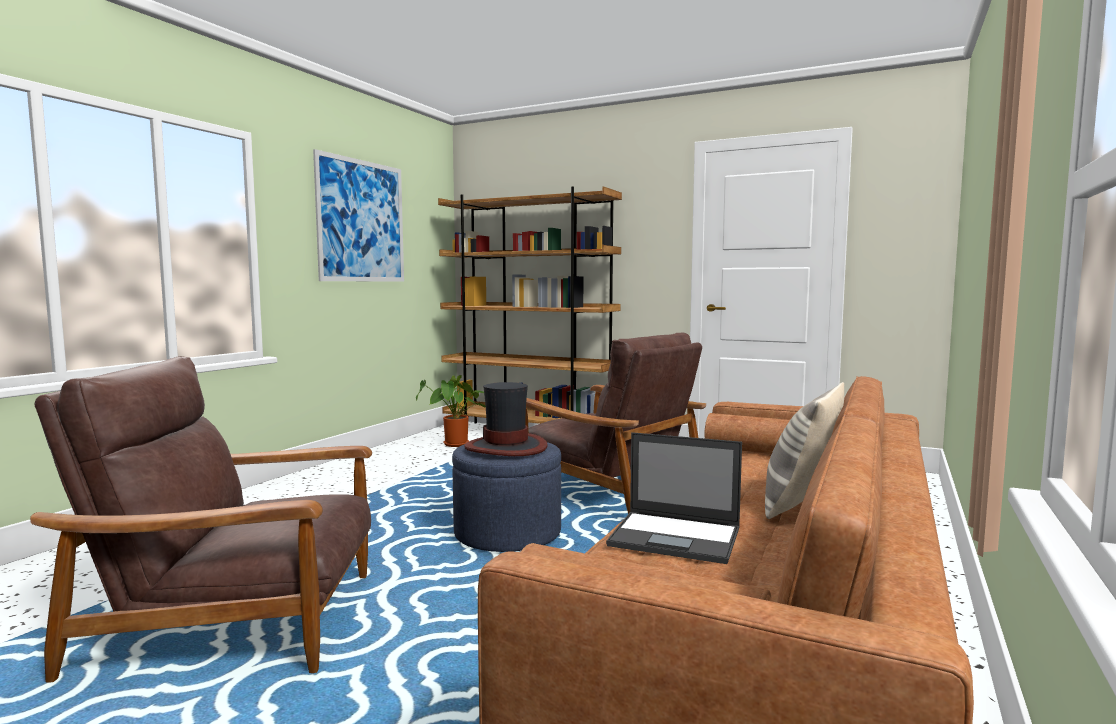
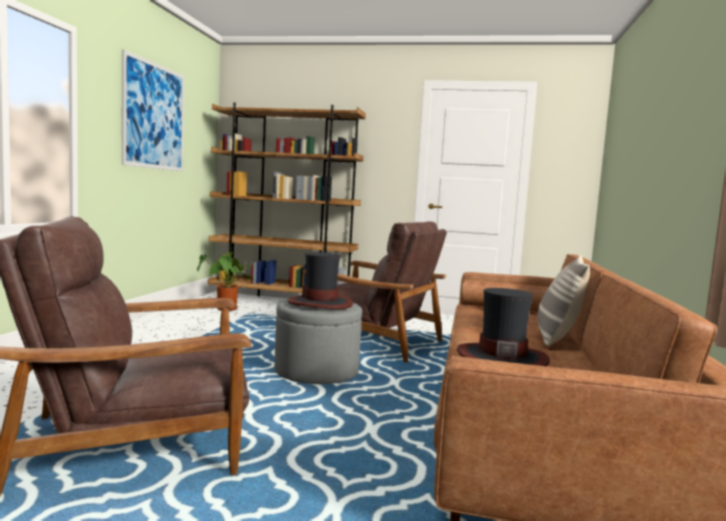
camera: 15 degrees left, 0 degrees up
blue ottoman [452,442,561,552] -> grey ottoman [274,300,362,384]
laptop [606,432,742,564] -> hat [457,288,550,366]

